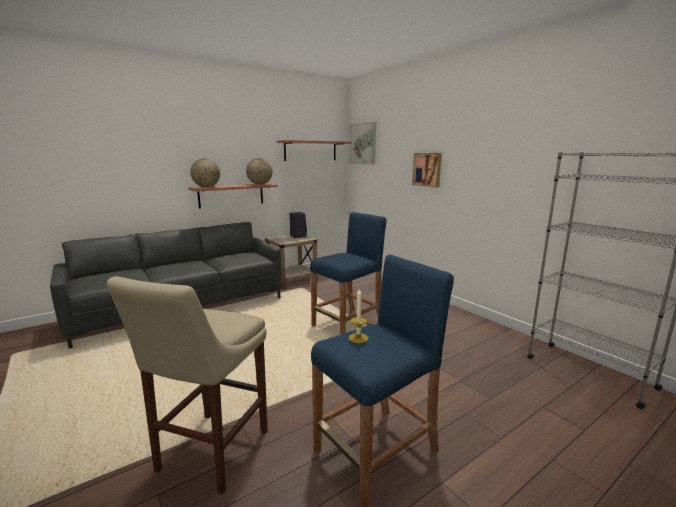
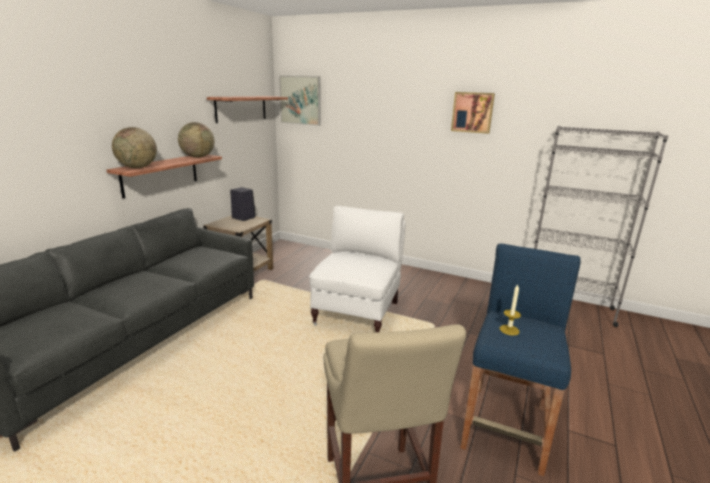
camera: 30 degrees left, 5 degrees up
blue stool [310,212,387,335] -> white armchair [309,206,406,332]
picture [412,153,442,188] -> picture moved to [451,92,495,134]

